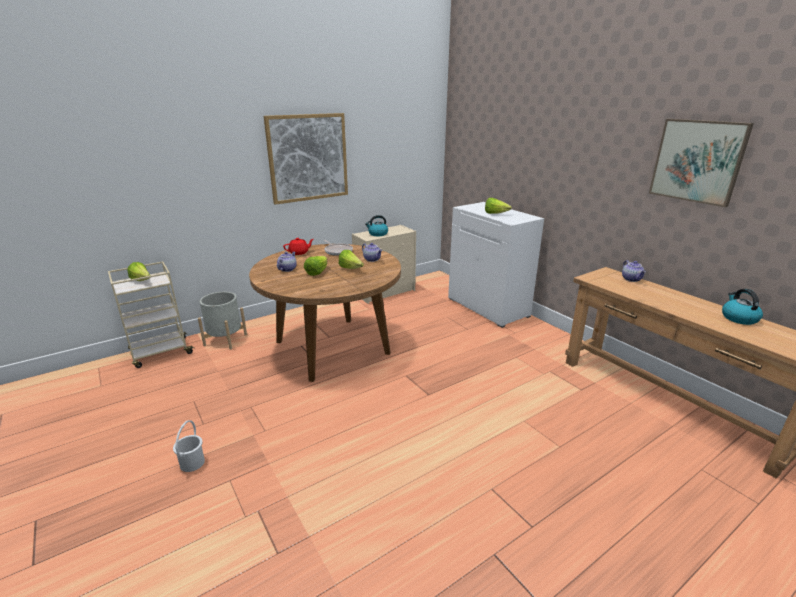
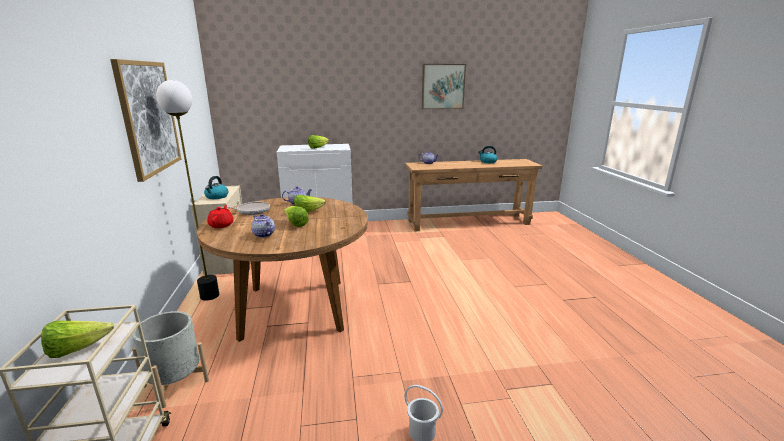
camera: 65 degrees left, 5 degrees down
none -> floor lamp [156,80,219,301]

